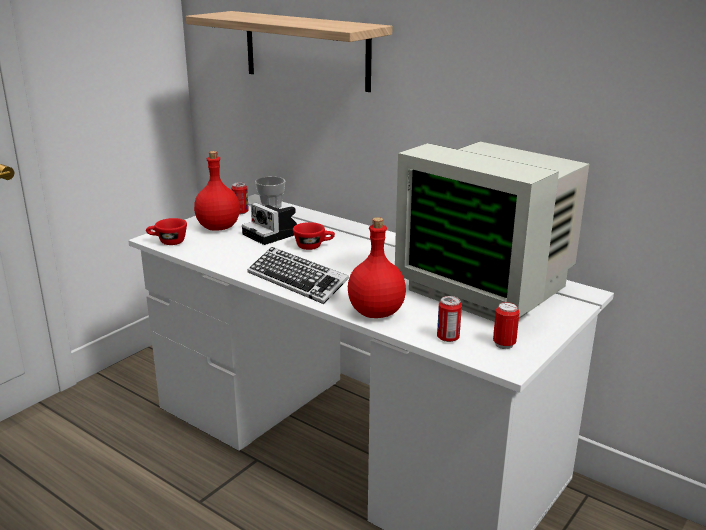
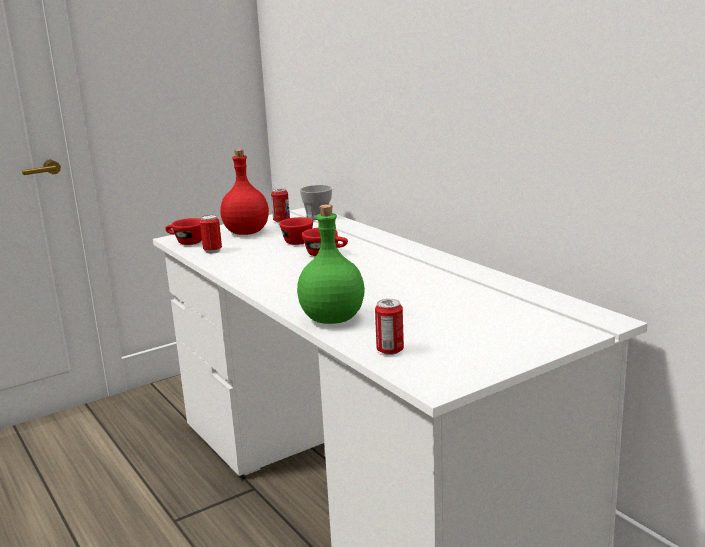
camera: 20 degrees right, 5 degrees down
shelf [186,11,393,92] -> none
camera [242,203,297,245] -> red cup [279,217,313,245]
keyboard [247,247,349,304] -> none
red bottle [348,217,406,318] -> green bottle [297,204,365,324]
monitor [395,142,589,322] -> none
can [493,302,519,349] -> can moved to [200,215,222,254]

